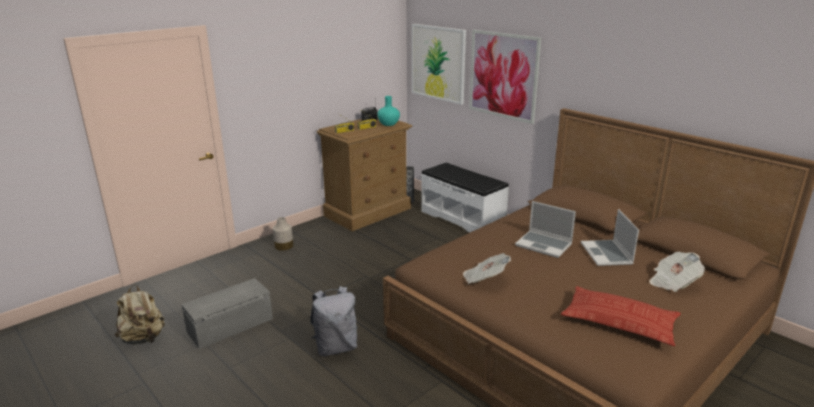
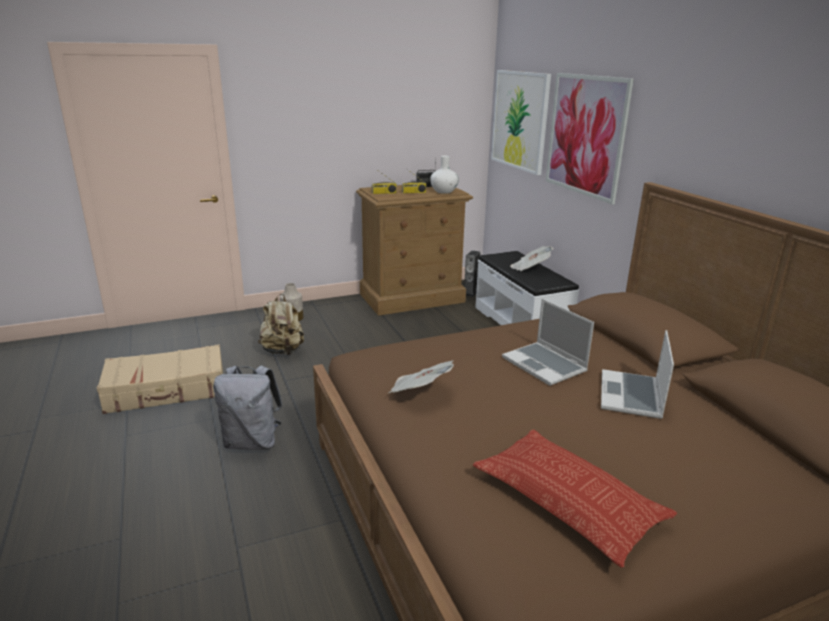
camera: 20 degrees right, 0 degrees up
beige backpack [115,284,165,345] -> beige backpack moved to [258,294,304,355]
grey storage box [181,278,273,349] -> beige suitcase [97,344,223,414]
turquoise vase [377,96,400,126] -> white vase [430,156,459,194]
newspaper [649,252,705,292] -> newspaper moved to [510,246,554,271]

